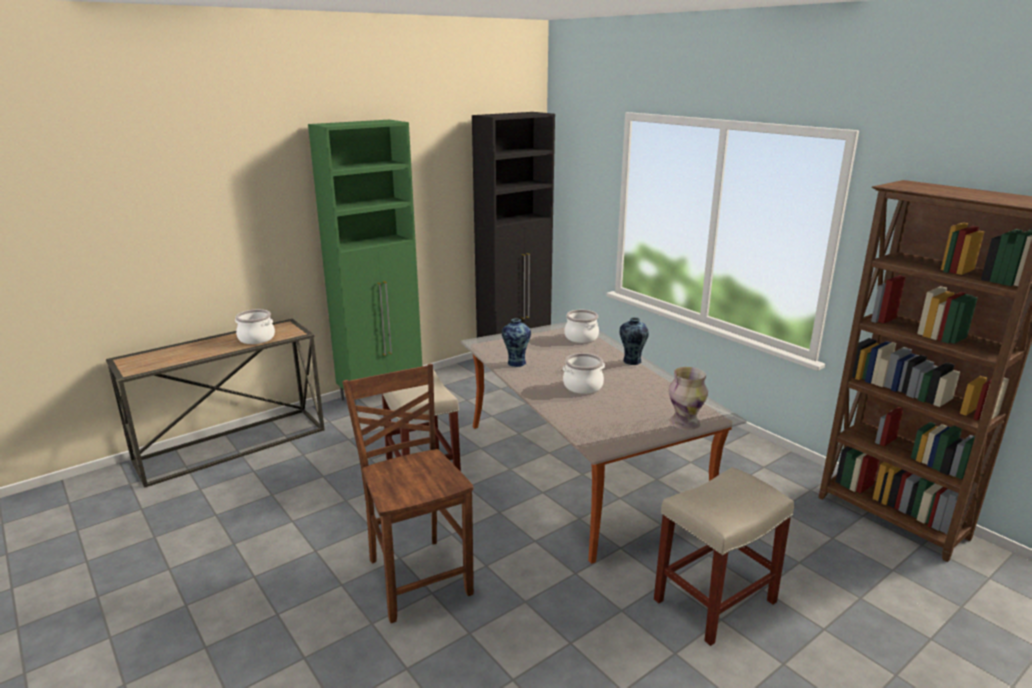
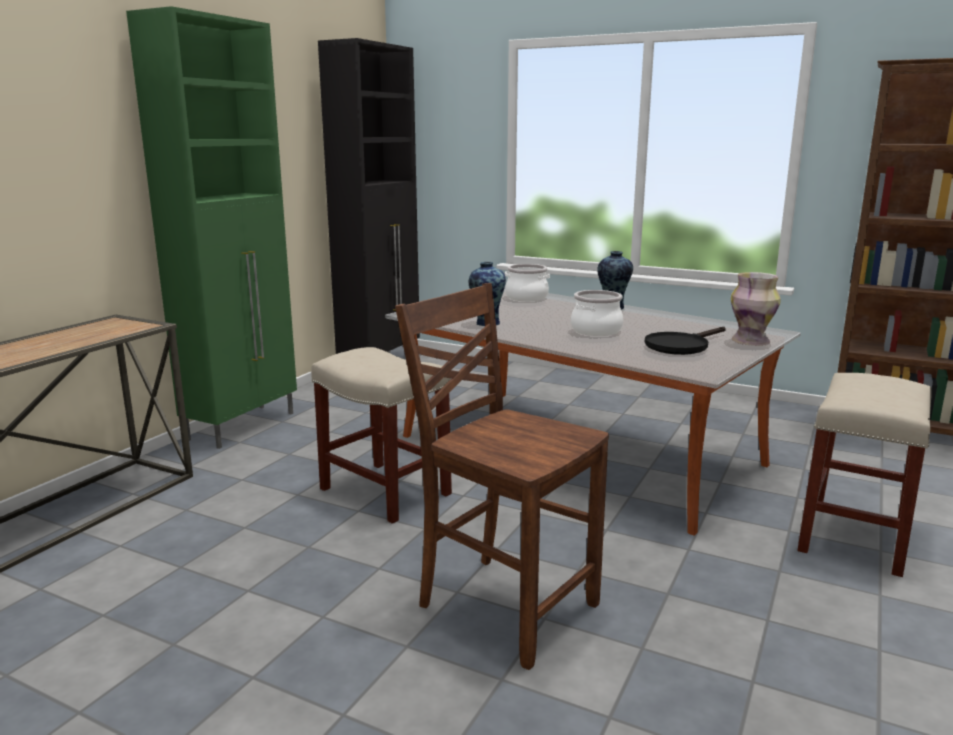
camera: 25 degrees left, 5 degrees down
cooking pot [235,309,275,344] -> none
none -> black frying pan [645,327,726,355]

